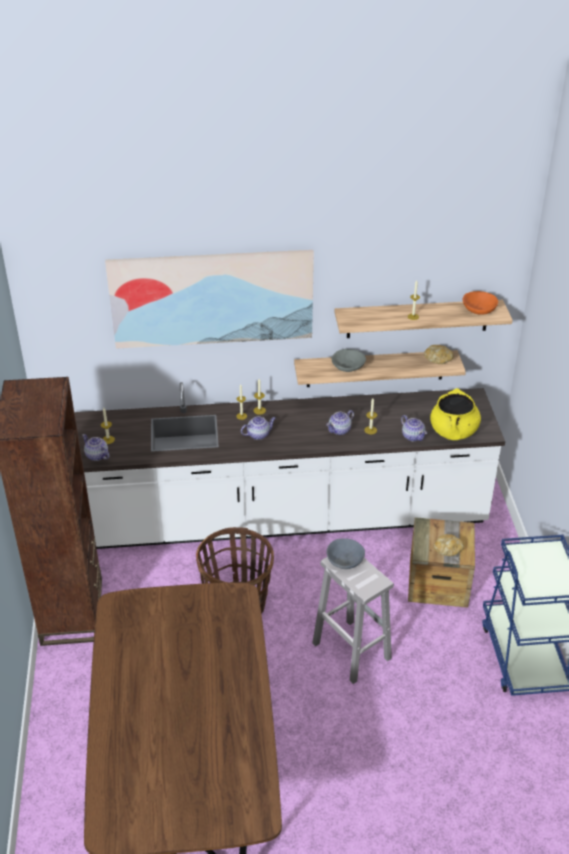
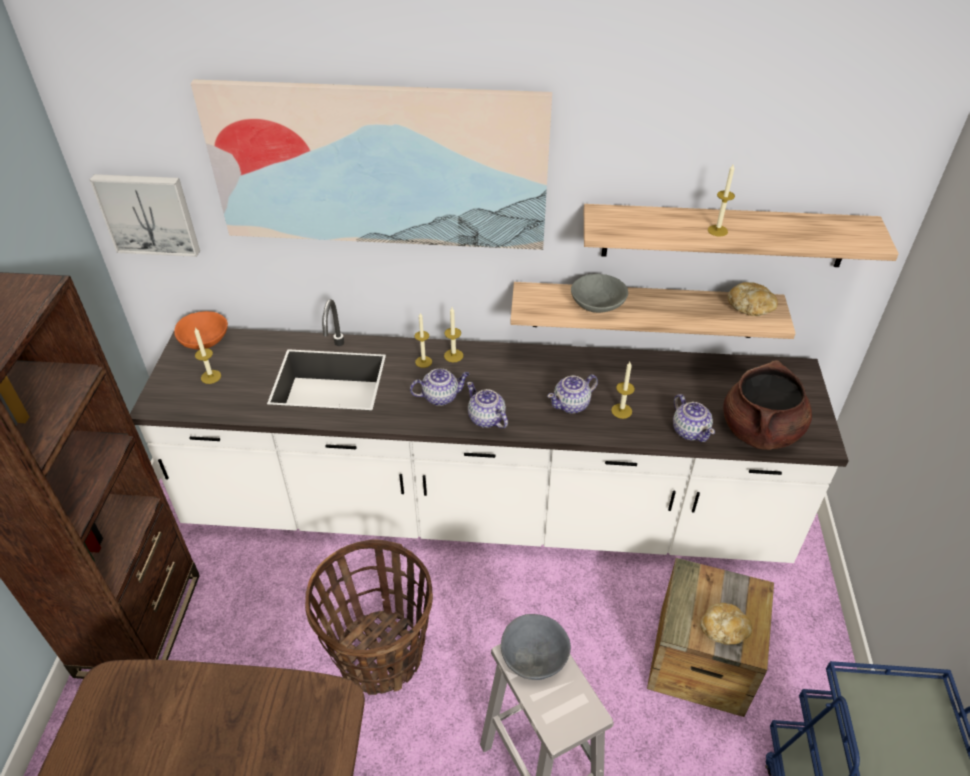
camera: 10 degrees right, 5 degrees up
teapot [82,434,110,461] -> teapot moved to [467,382,508,429]
yellow cooking pot [430,388,481,440] -> brown cooking pot [723,360,812,450]
orange bowl [463,291,498,315] -> orange bowl moved to [174,311,228,350]
none -> picture [90,174,200,257]

